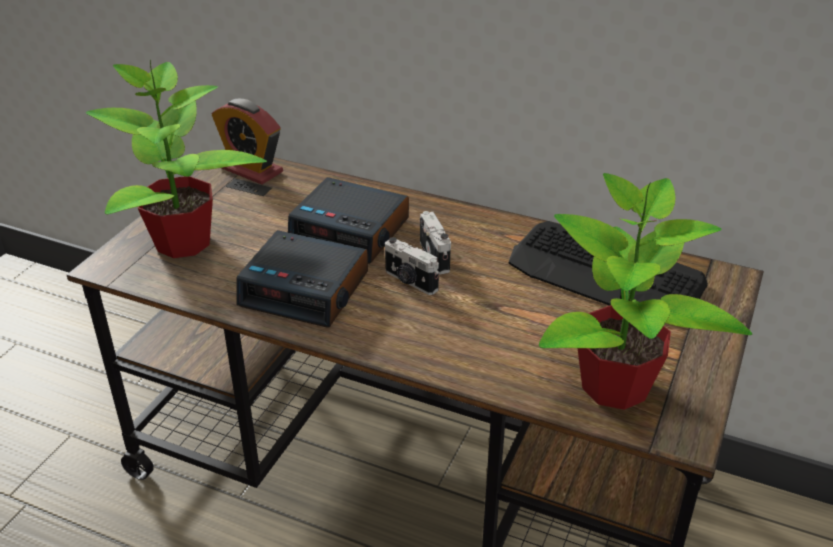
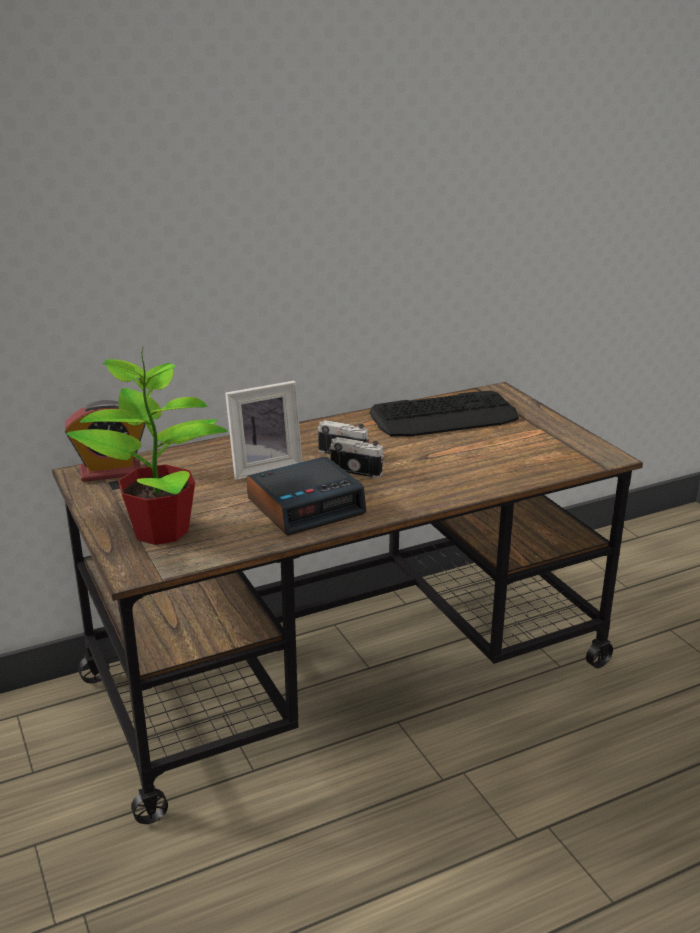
camera: 50 degrees left, 10 degrees down
alarm clock [288,177,409,264] -> picture frame [225,381,302,480]
camera [385,237,439,295] -> camera turned 150 degrees counterclockwise [329,437,384,478]
potted plant [539,173,752,410] -> none

